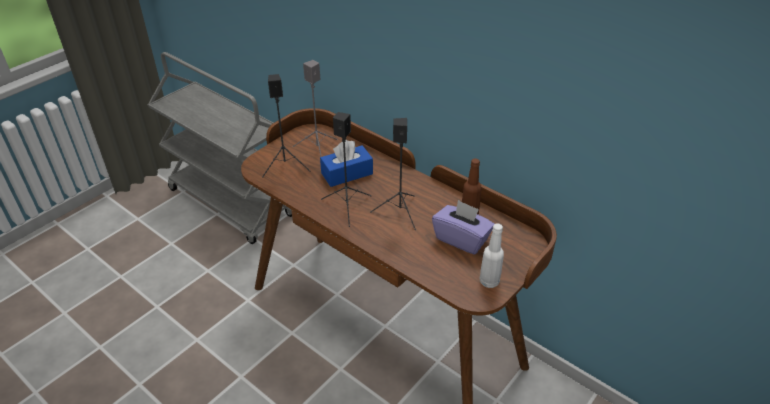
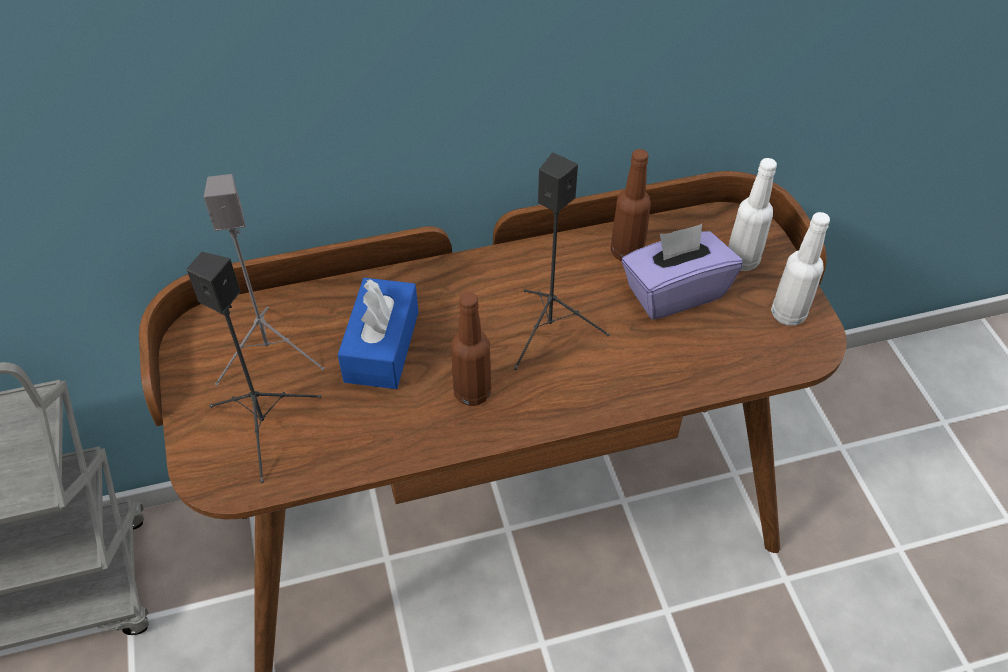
camera: 55 degrees left, 10 degrees up
black speaker [321,112,371,227] -> brown bottle [451,292,491,406]
none -> white bottle [728,158,777,271]

